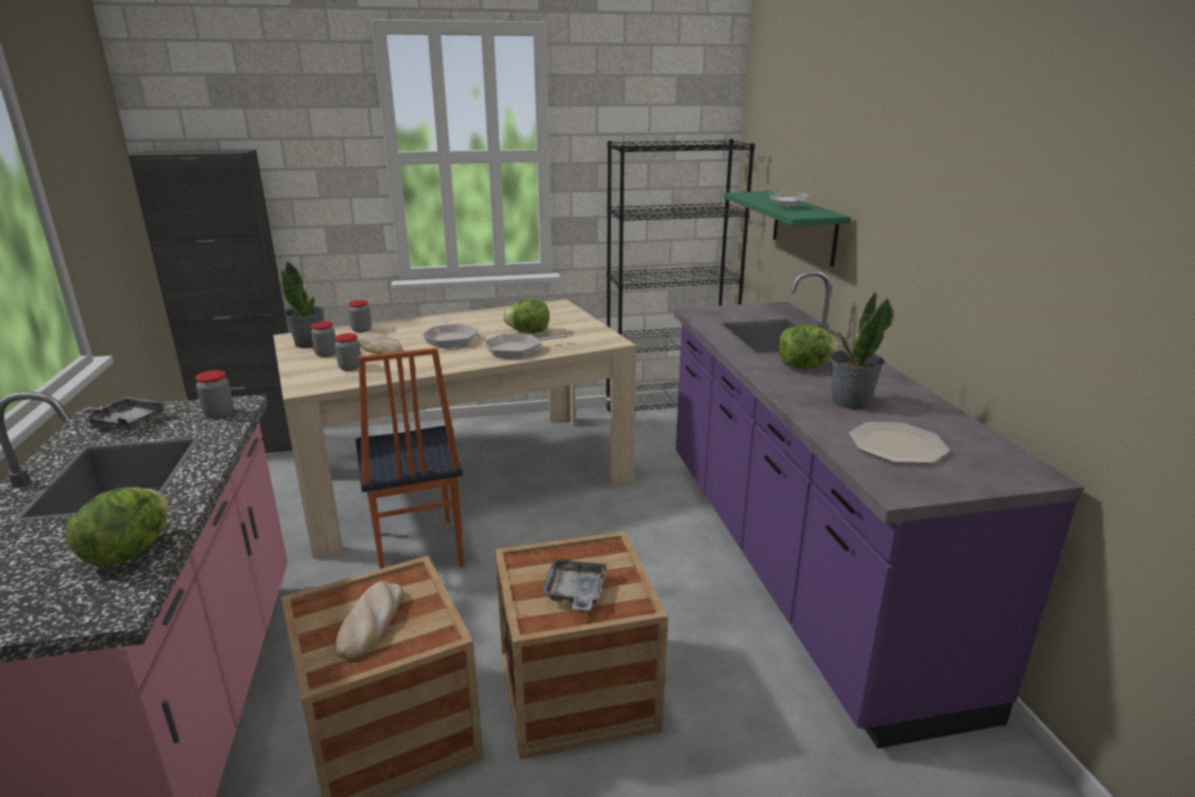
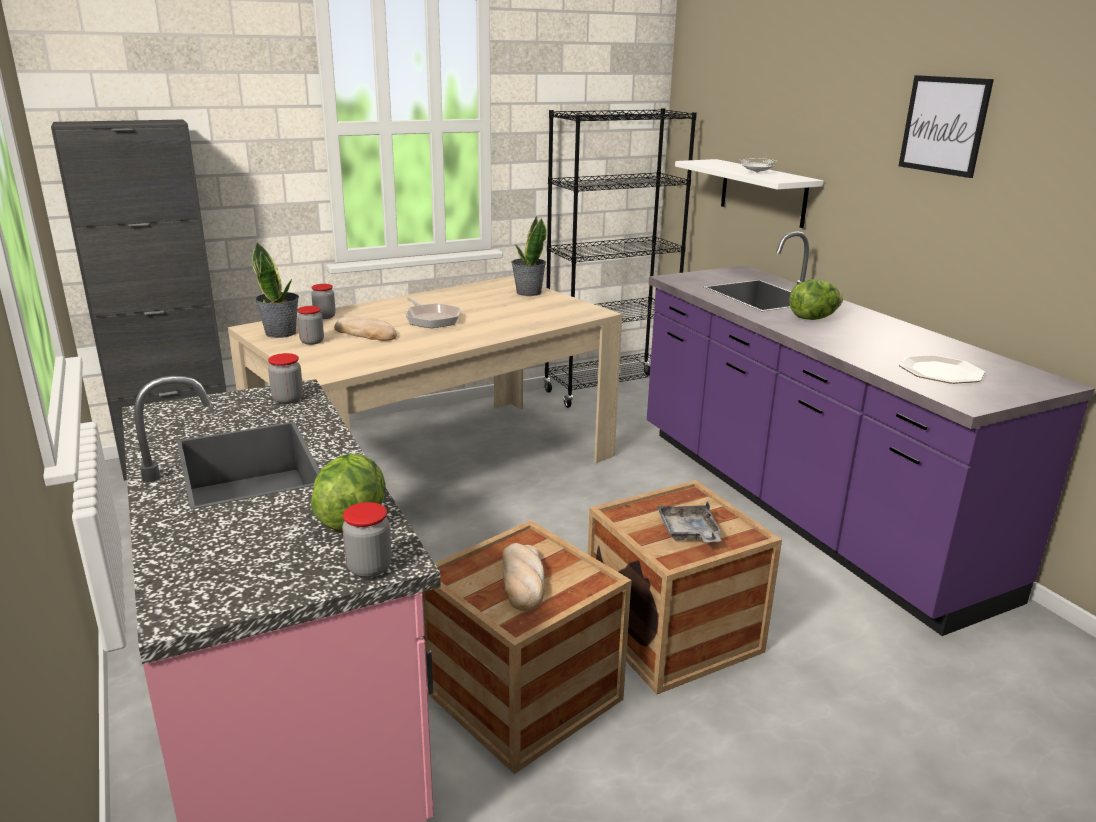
camera: 15 degrees left, 0 degrees up
grey tray [74,396,168,430] -> none
jar [335,333,361,371] -> jar moved to [342,502,392,578]
chair [356,348,464,569] -> none
frying pan [484,334,569,358] -> none
lettuce [503,299,549,333] -> none
green shelf [723,191,851,267] -> white shelf [675,159,823,228]
potted plant [829,291,893,410] -> potted plant moved to [511,216,547,296]
none -> picture [899,75,994,178]

